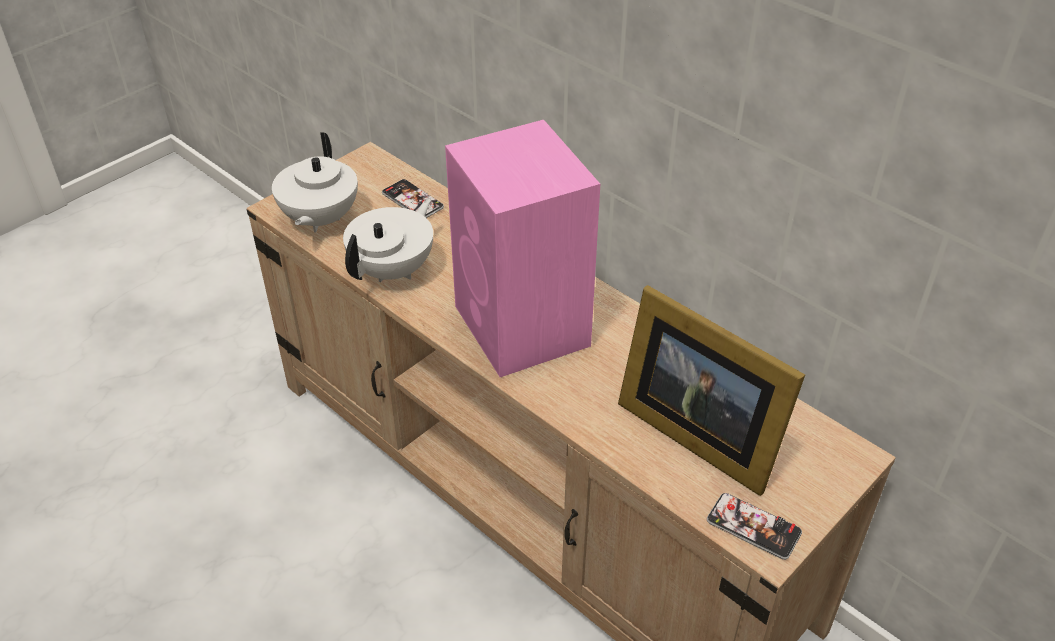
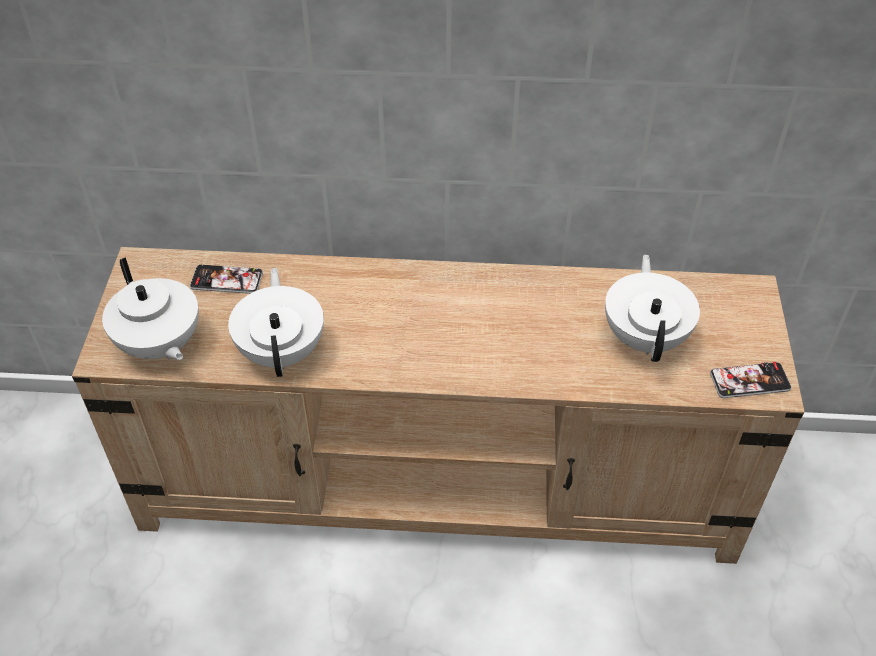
camera: 40 degrees left, 5 degrees up
pink speaker [445,120,600,377] -> none
picture frame [618,285,805,496] -> white teapot [605,254,700,362]

